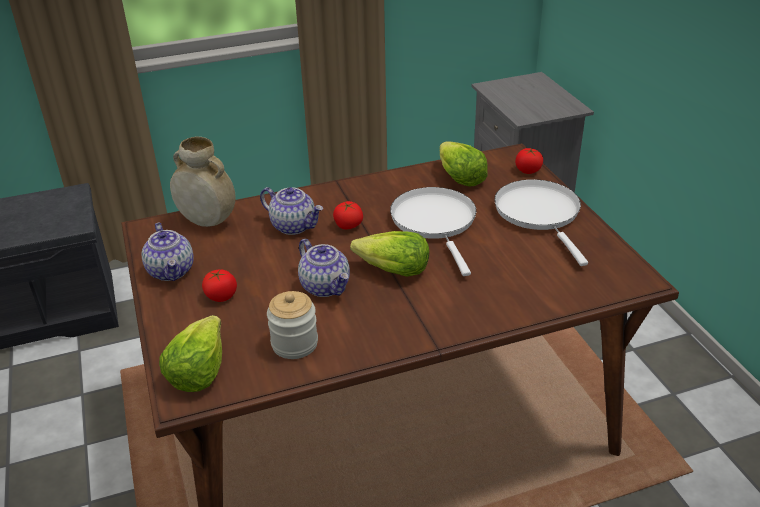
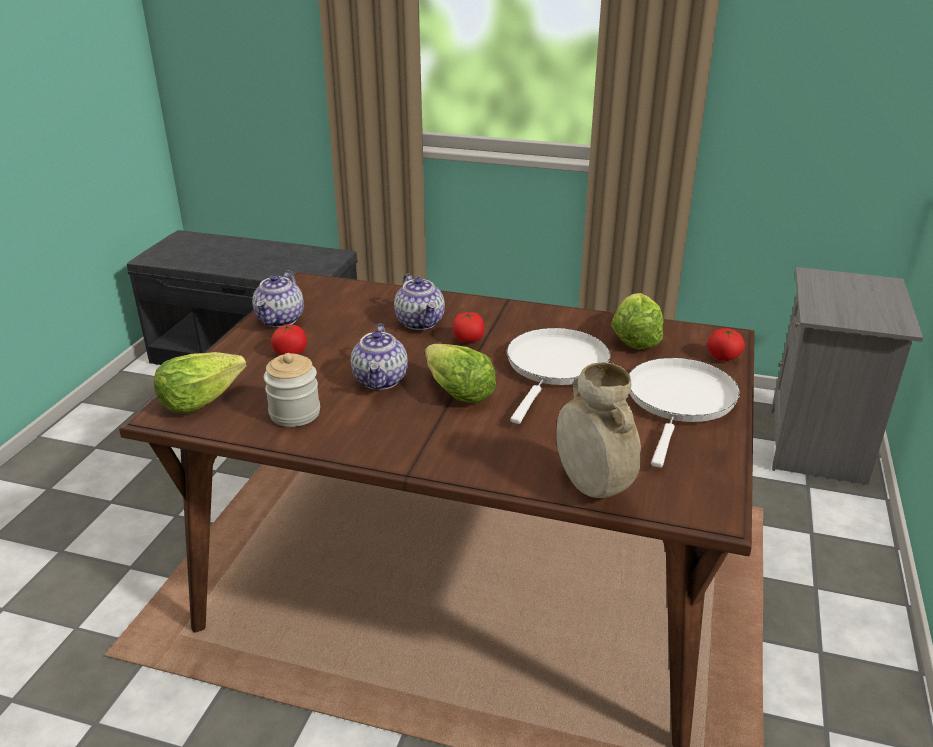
camera: 35 degrees right, 5 degrees down
beige vase [170,136,236,227] -> beige vase moved to [556,363,641,498]

